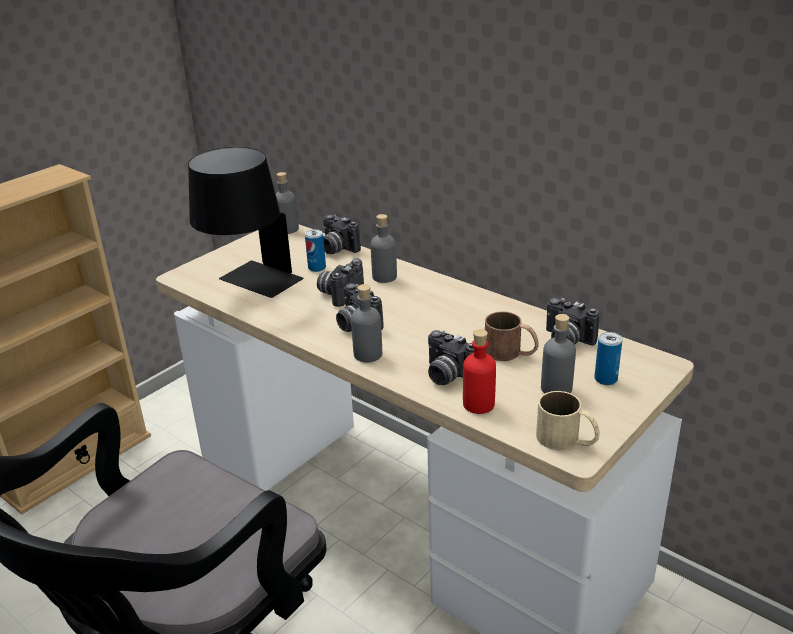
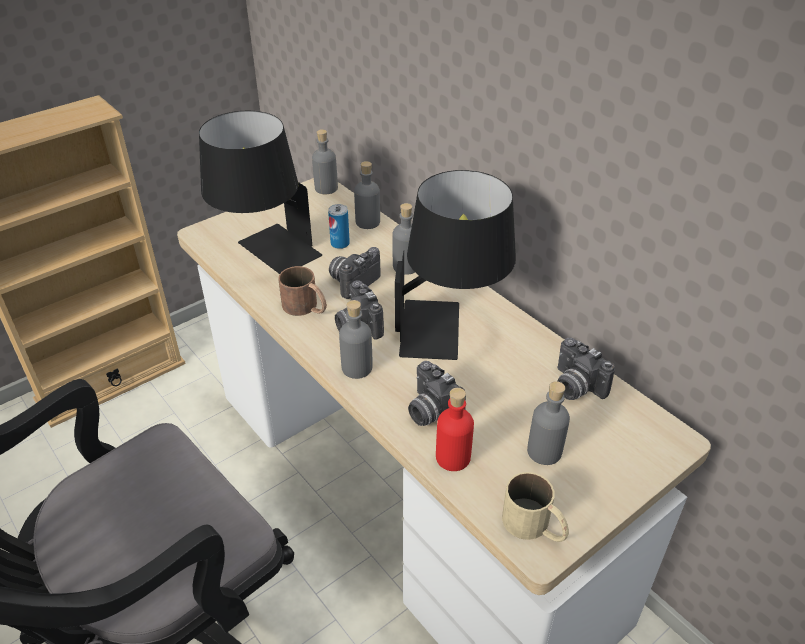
camera: 10 degrees right, 10 degrees up
camera [323,214,361,254] -> grey bottle [354,161,380,229]
brown mug [485,311,539,361] -> brown mug moved to [278,266,327,316]
can [594,332,622,385] -> none
none -> black table lamp [395,170,516,360]

